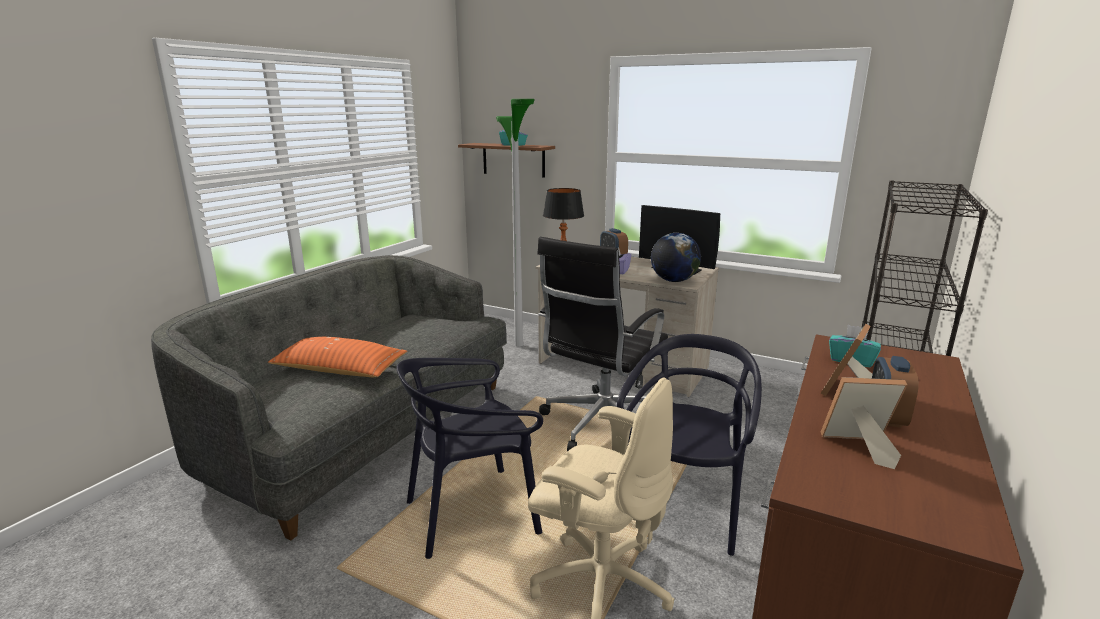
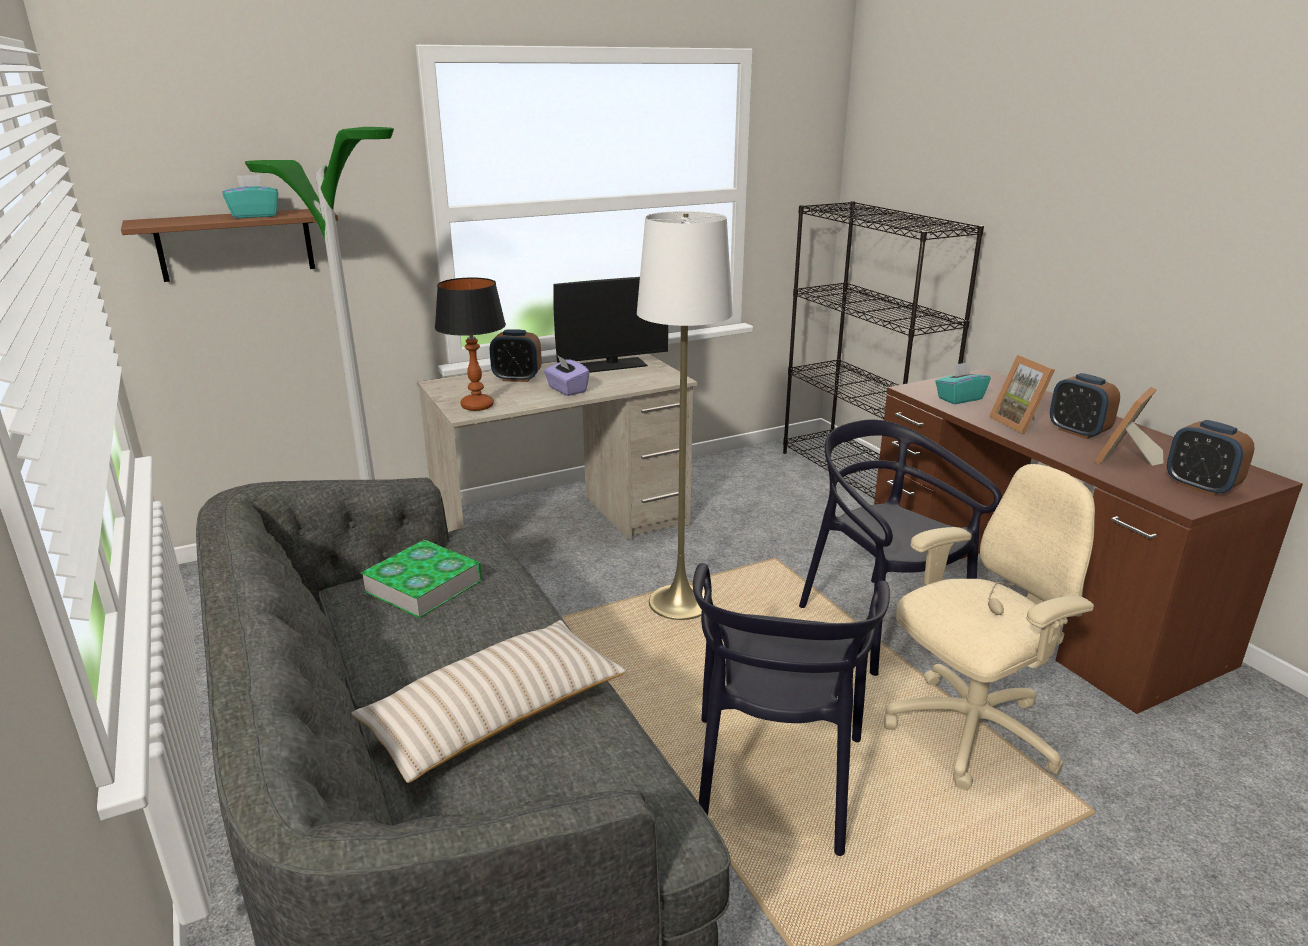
camera: 55 degrees left, 5 degrees up
orange pillow [268,337,407,377] -> beige pillow [351,620,626,783]
black office chair [537,237,668,452] -> white floor lamp [637,211,733,620]
globe [651,233,701,282] -> none
none -> book [361,540,482,618]
none -> alarm clock [1167,420,1255,496]

